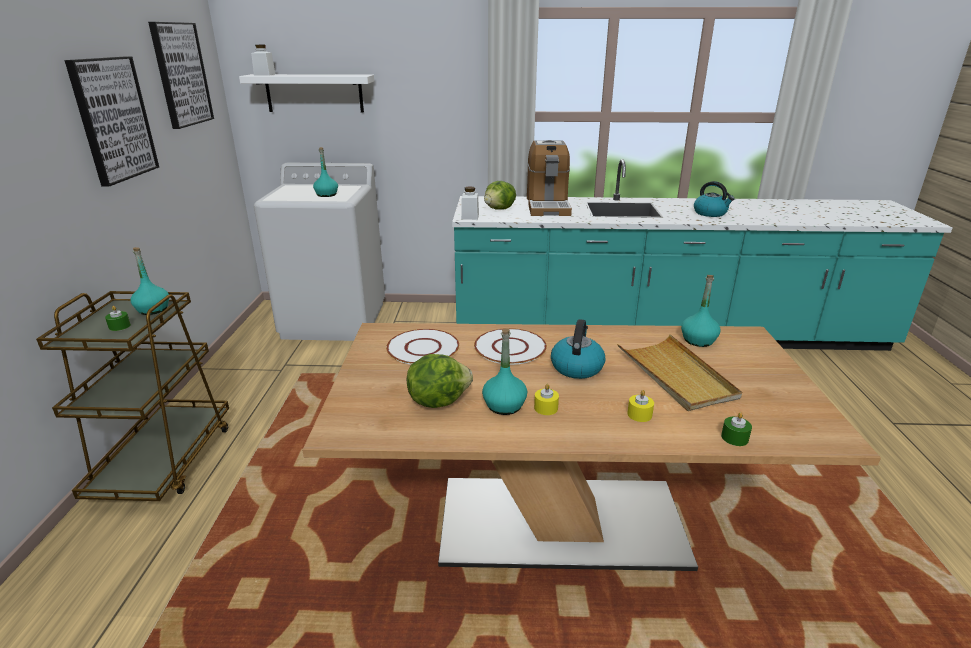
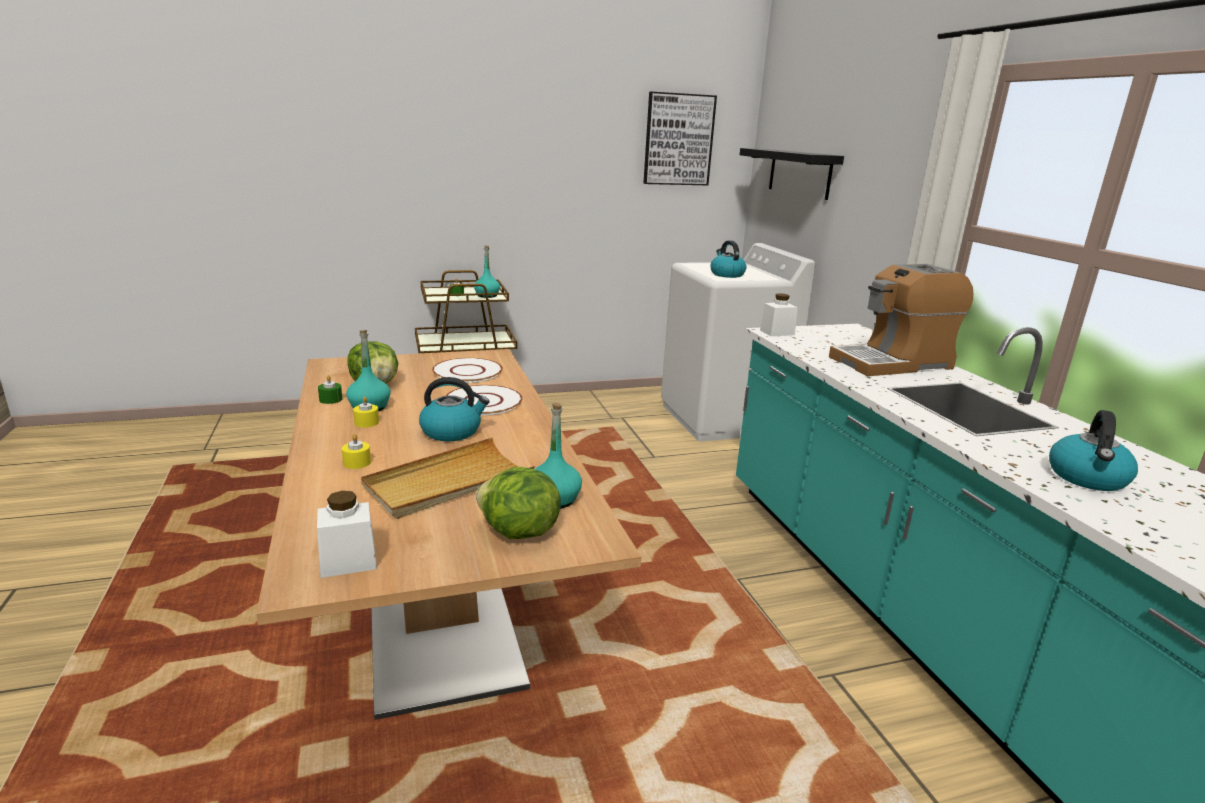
camera: 70 degrees right, 5 degrees down
picture [64,57,159,187] -> none
white shelf [239,74,374,112] -> black shelf [740,148,844,200]
white jar [251,45,276,76] -> white jar moved to [317,491,377,578]
turquoise bottle [313,147,338,197] -> kettle [710,240,747,278]
lettuce [484,181,516,210] -> lettuce moved to [476,467,561,539]
green candle [721,412,752,446] -> green candle moved to [318,375,342,404]

